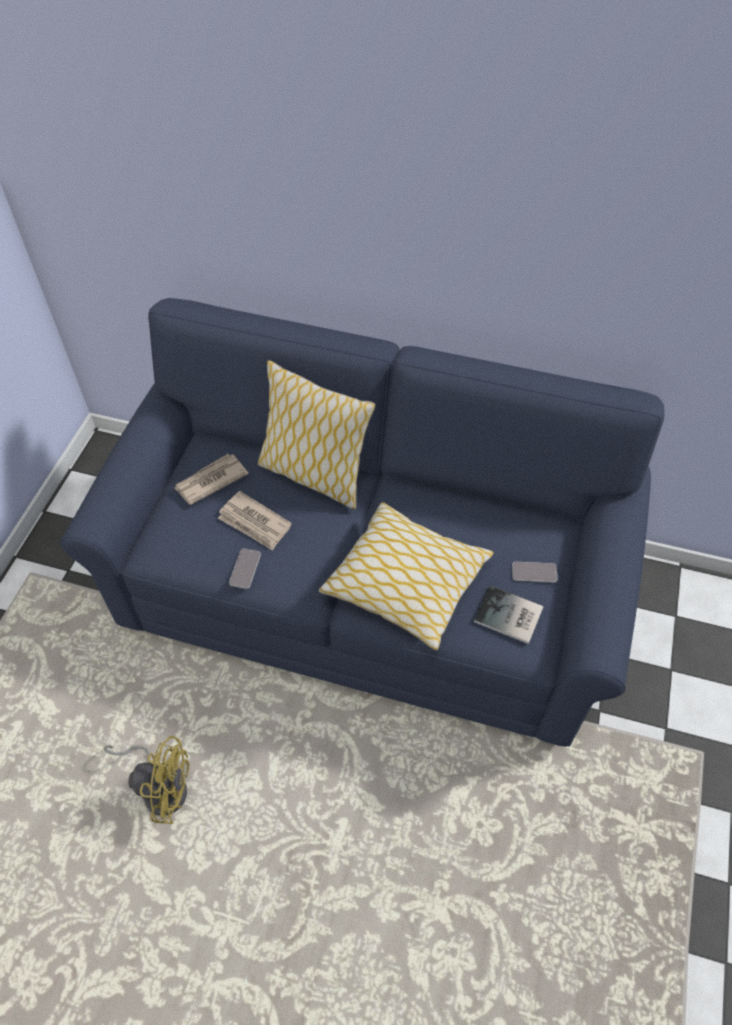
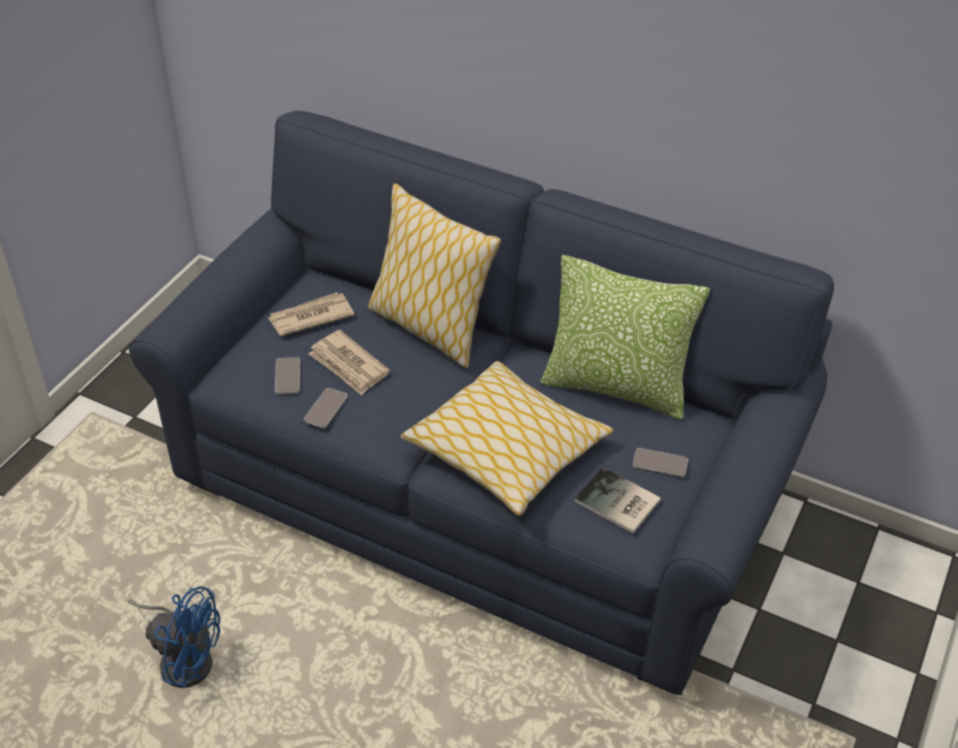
camera: 10 degrees right, 10 degrees down
yellow fan [104,736,189,824] -> blue fan [127,586,220,688]
none -> phone [275,357,300,394]
none -> pillow [540,255,710,420]

